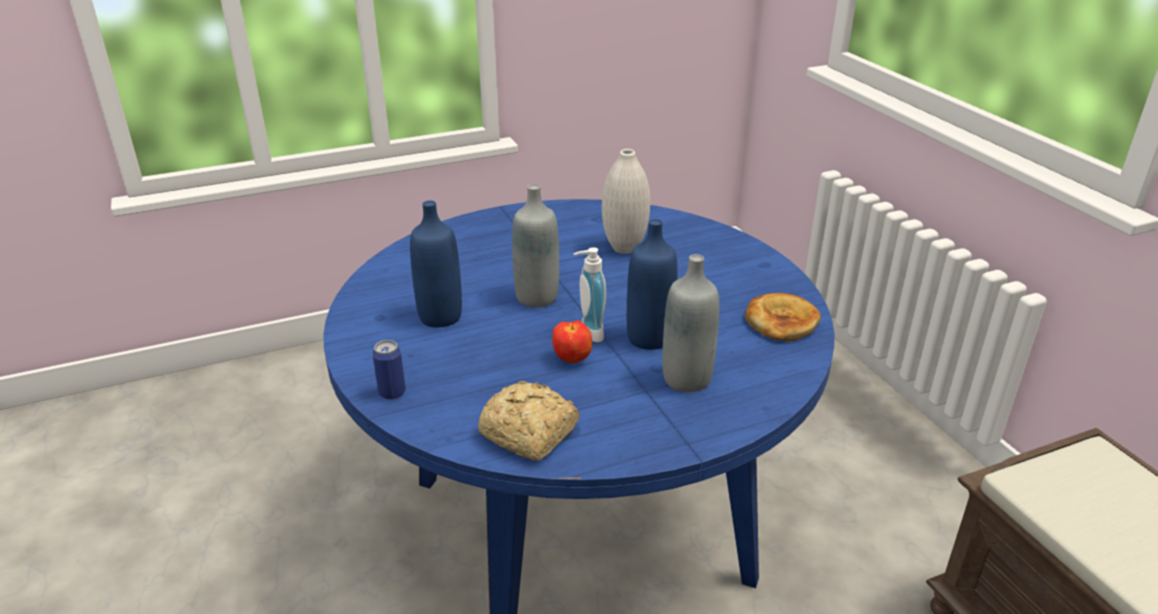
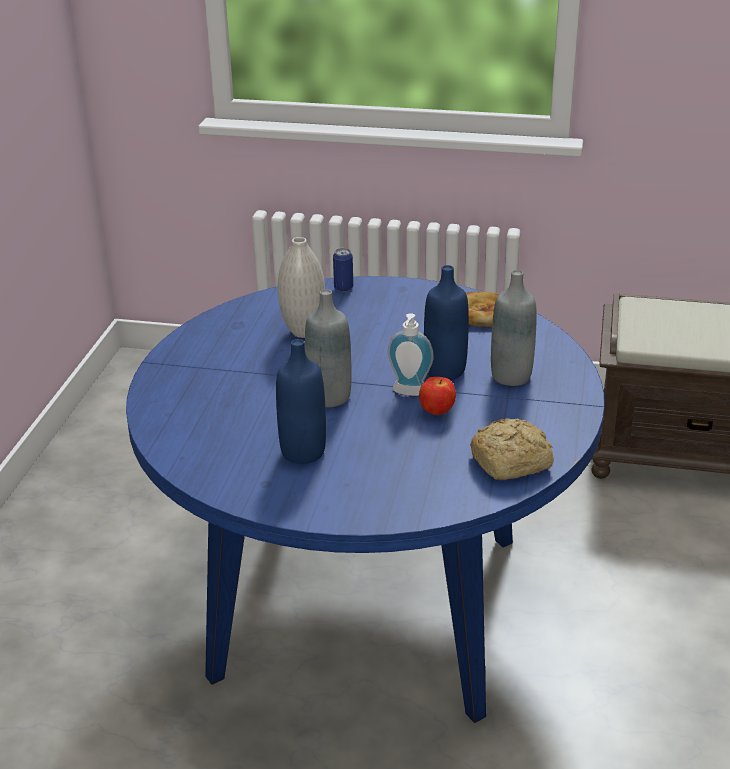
camera: 55 degrees left, 0 degrees up
can [372,340,406,400] -> can moved to [333,248,353,292]

